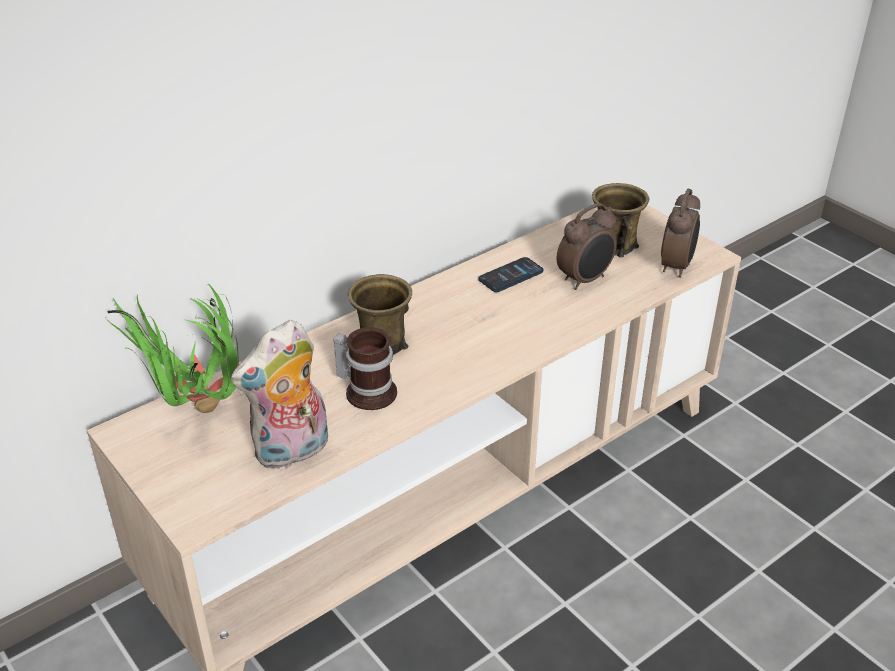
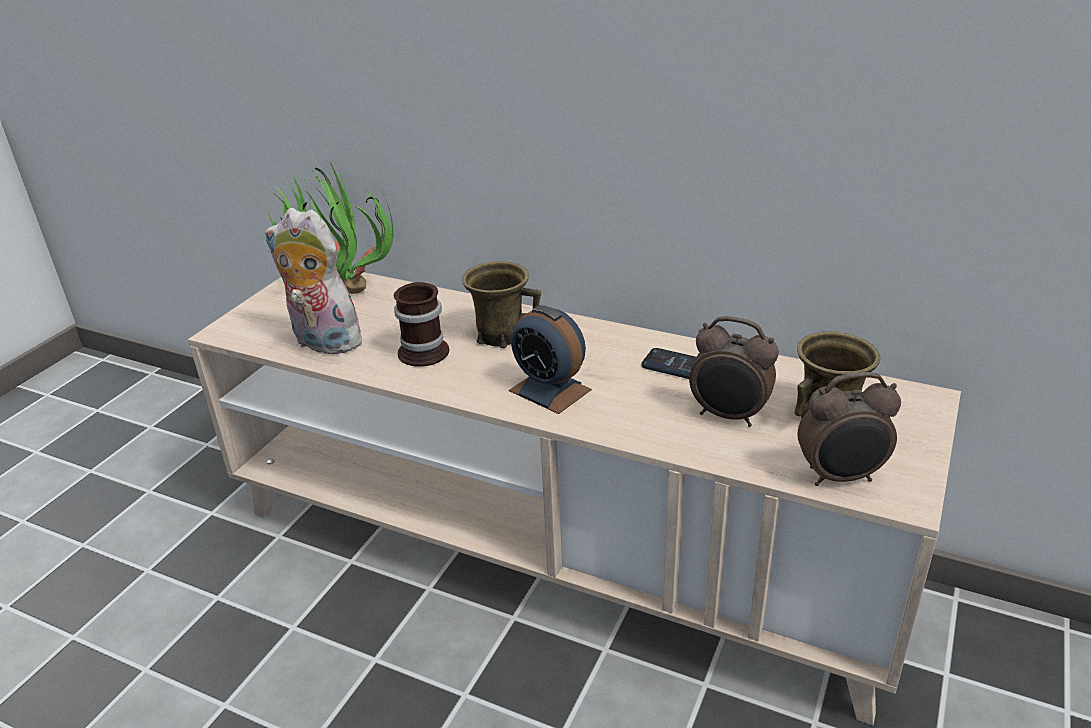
camera: 65 degrees right, 5 degrees down
none -> alarm clock [509,305,592,414]

